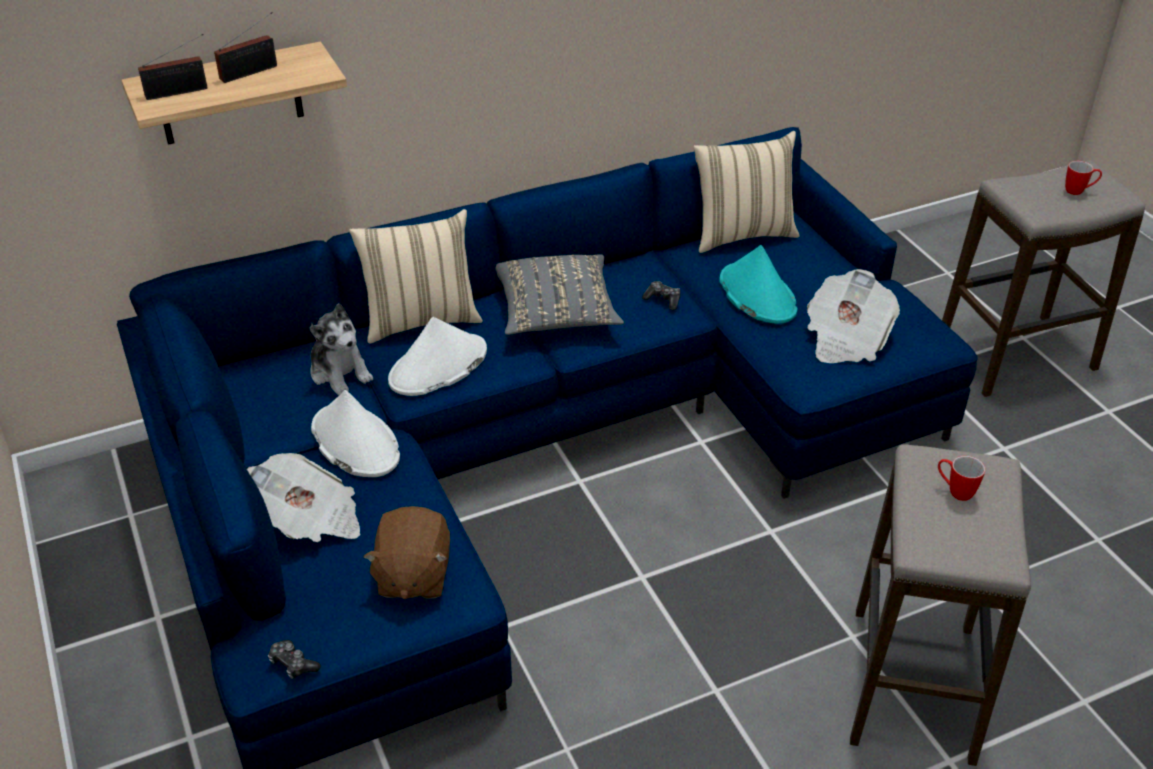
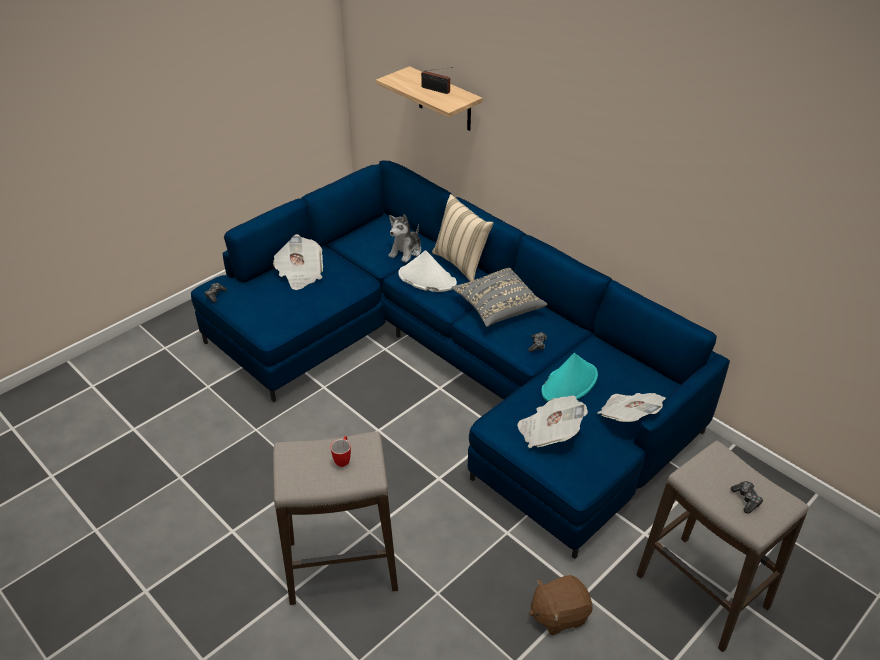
camera: 70 degrees right, 0 degrees up
radio [138,34,207,100] -> none
white hat [311,390,400,477] -> none
brown plush toy [363,506,450,600] -> brown plush toy moved to [529,575,593,635]
beige pillow [693,131,800,253] -> none
mug [1065,161,1102,195] -> game controller [730,481,763,514]
none -> newspaper [597,393,666,422]

